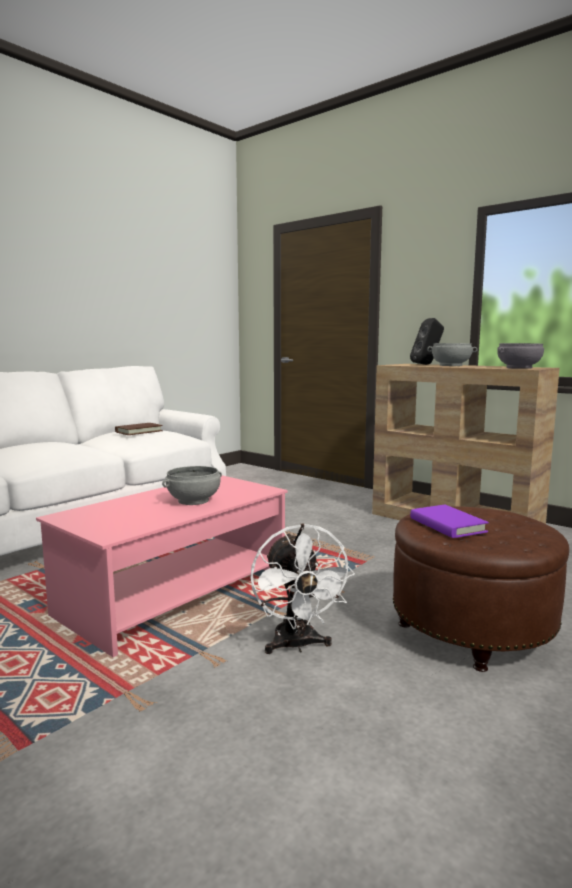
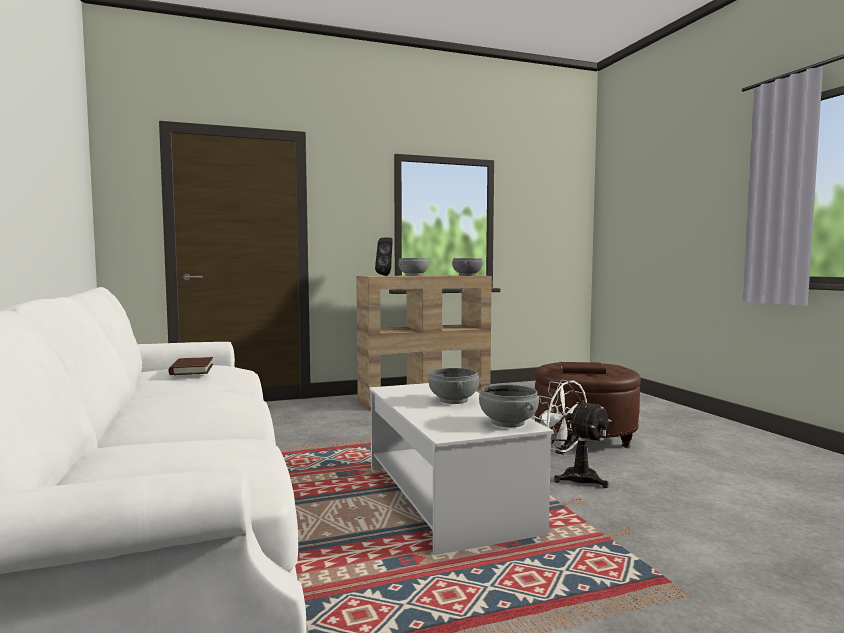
camera: 60 degrees left, 5 degrees down
pink coffee table [36,475,288,657] -> white coffee table [369,383,554,555]
white fan [250,523,355,654] -> white fan turned 150 degrees counterclockwise [534,380,612,488]
purple book [410,505,489,538] -> brown book [559,362,606,374]
none -> grey bowl [479,385,539,427]

